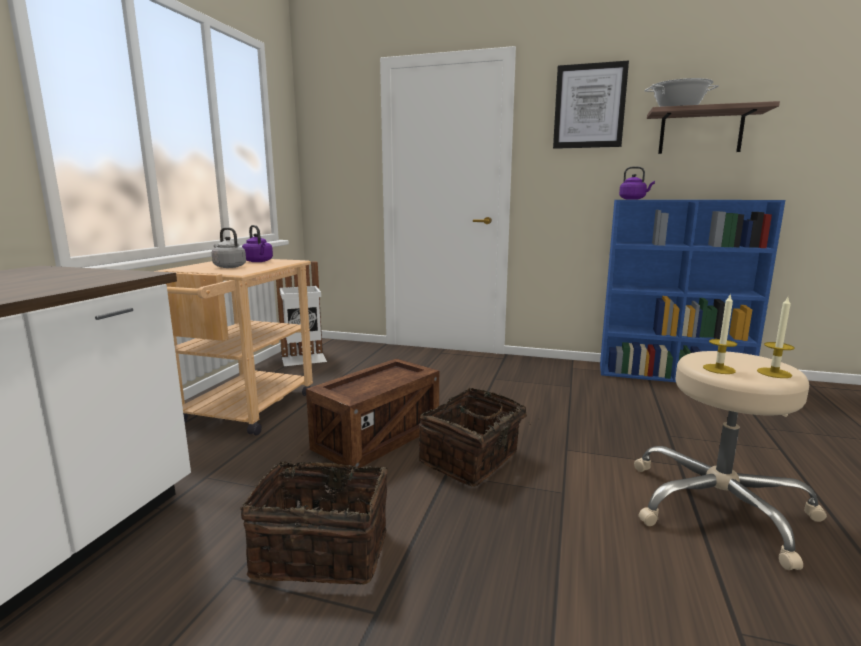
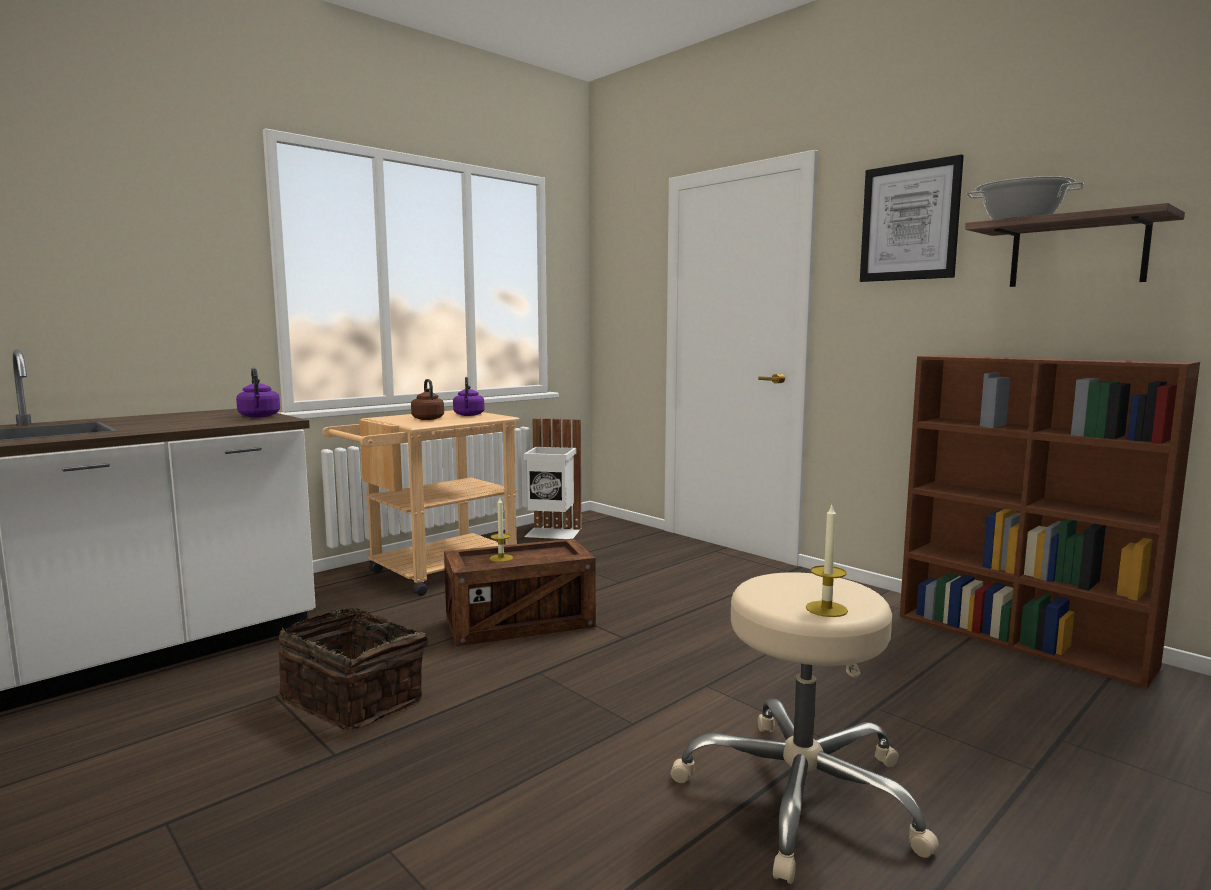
camera: 30 degrees right, 5 degrees down
grey kettle [212,227,246,268] -> brown kettle [411,379,444,420]
basket [419,388,539,487] -> none
blue bookcase [600,200,785,382] -> brown bookcase [900,355,1200,689]
purple kettle [619,166,655,199] -> purple kettle moved to [236,367,280,417]
candle [703,293,737,374] -> candle moved to [490,498,513,562]

